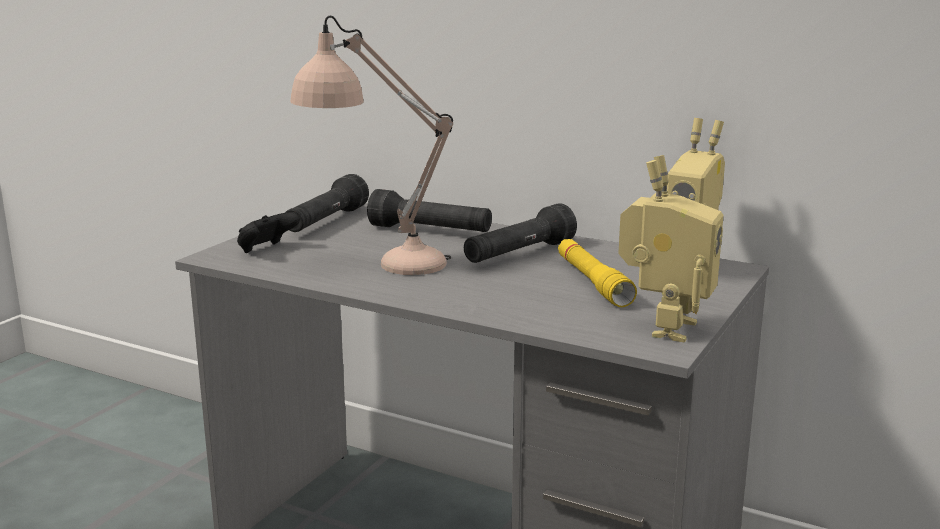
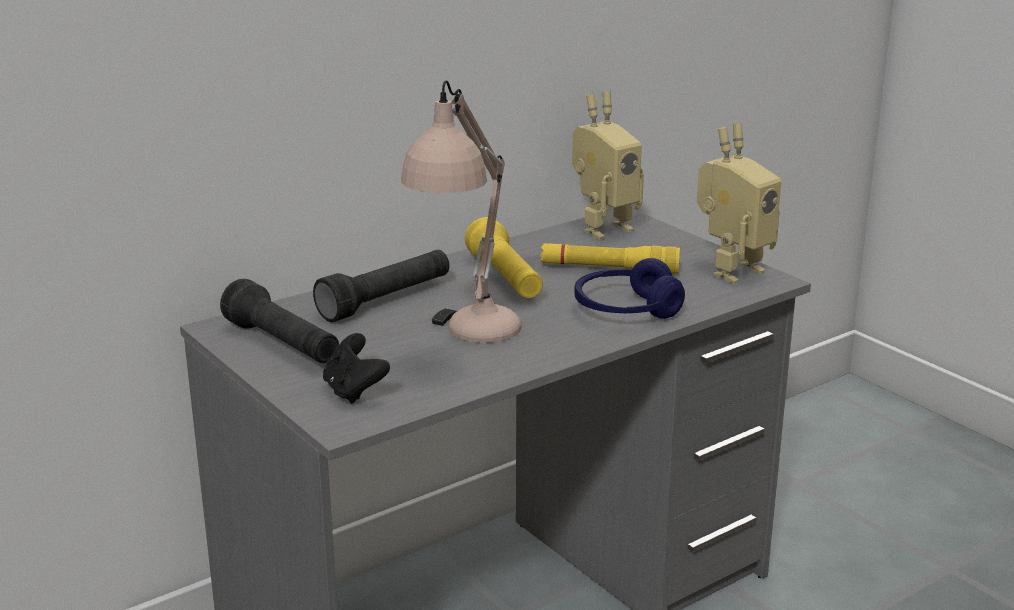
camera: 65 degrees left, 5 degrees up
black flashlight [464,203,577,263] -> yellow flashlight [465,217,543,298]
toy robot [618,155,724,342] -> toy robot turned 90 degrees clockwise [697,124,781,284]
none -> blue headphones [574,258,685,319]

